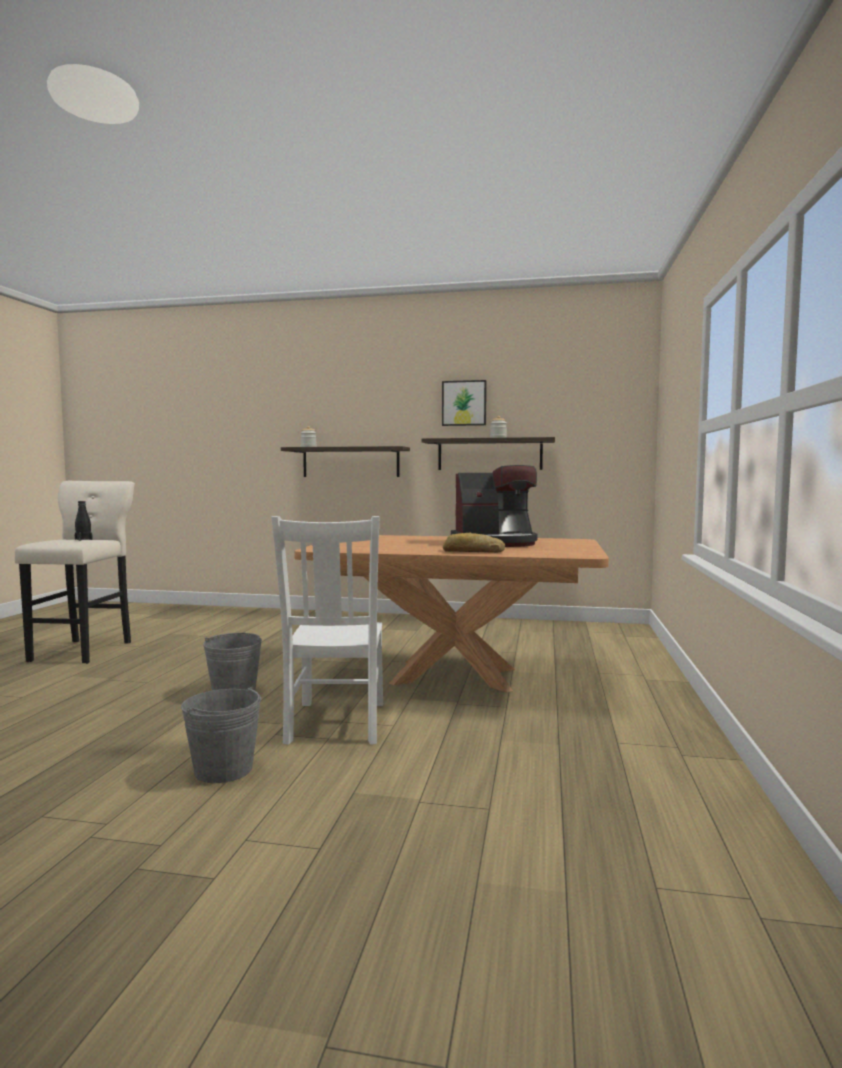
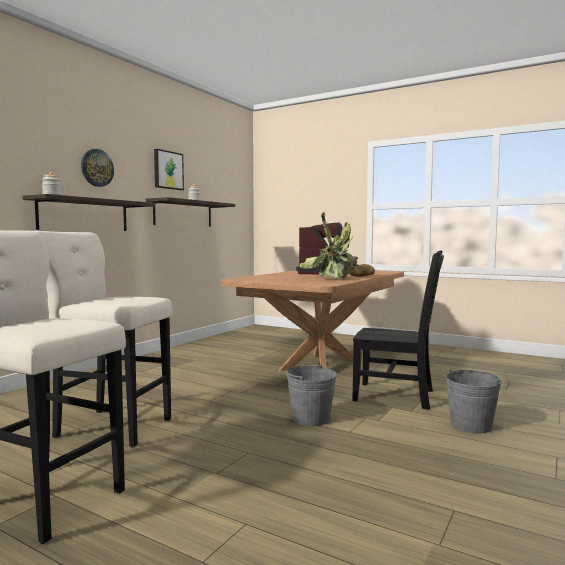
camera: 70 degrees left, 0 degrees up
black bottle [75,501,93,541] -> none
white chair [271,516,383,745] -> black chair [352,250,444,410]
none -> beige stool [36,231,172,447]
none -> wall clock [81,149,114,187]
none -> potted plant [300,212,358,279]

